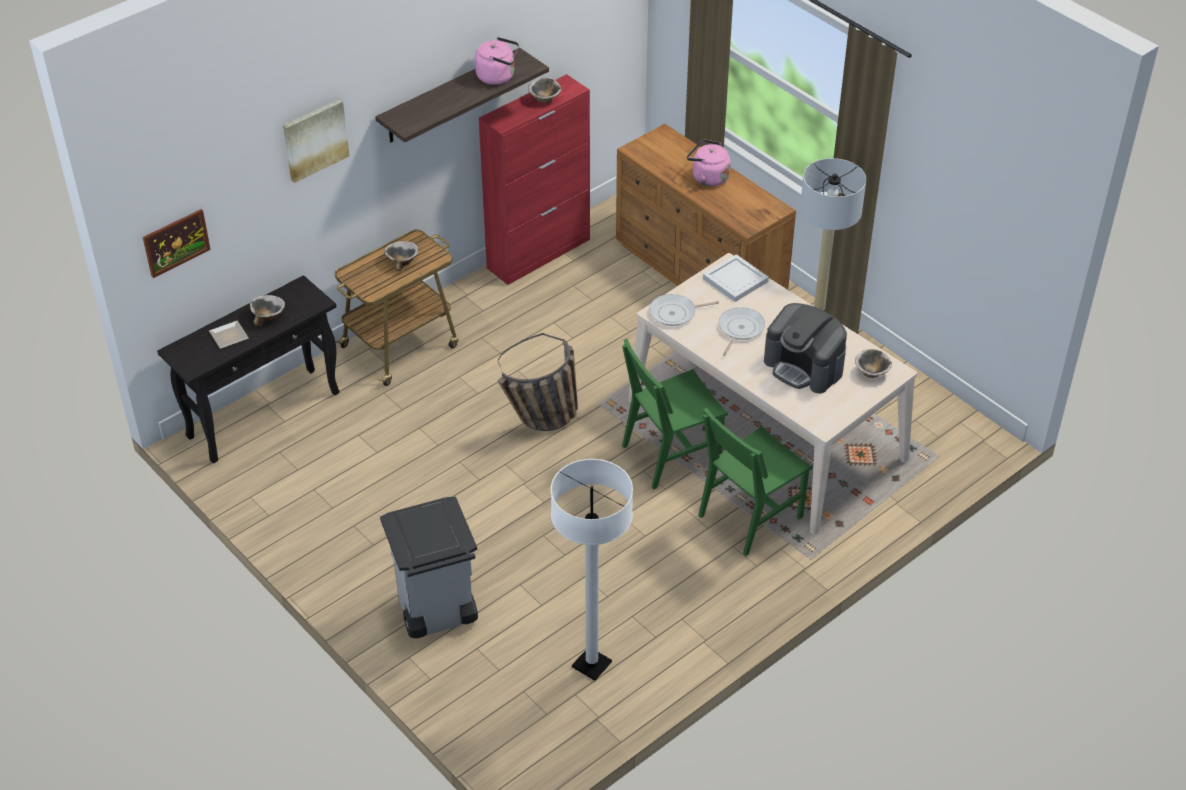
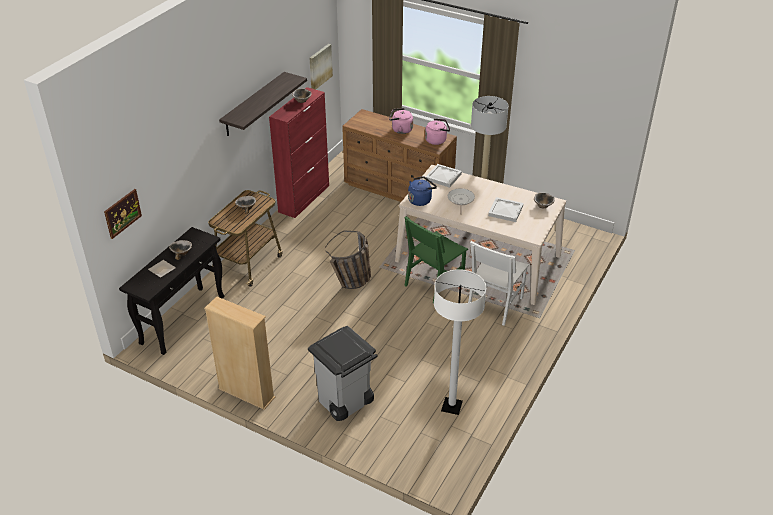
camera: 20 degrees left, 5 degrees down
picture [283,99,349,183] -> picture moved to [309,44,333,90]
pink kettle [475,37,519,85] -> pink kettle moved to [425,119,450,145]
frying pan [649,294,719,326] -> blue kettle [408,176,437,206]
green chair [698,407,813,556] -> white chair [468,241,529,326]
coffee machine [764,303,847,394] -> white tray [488,197,523,222]
none -> beige bookcase [204,296,275,410]

